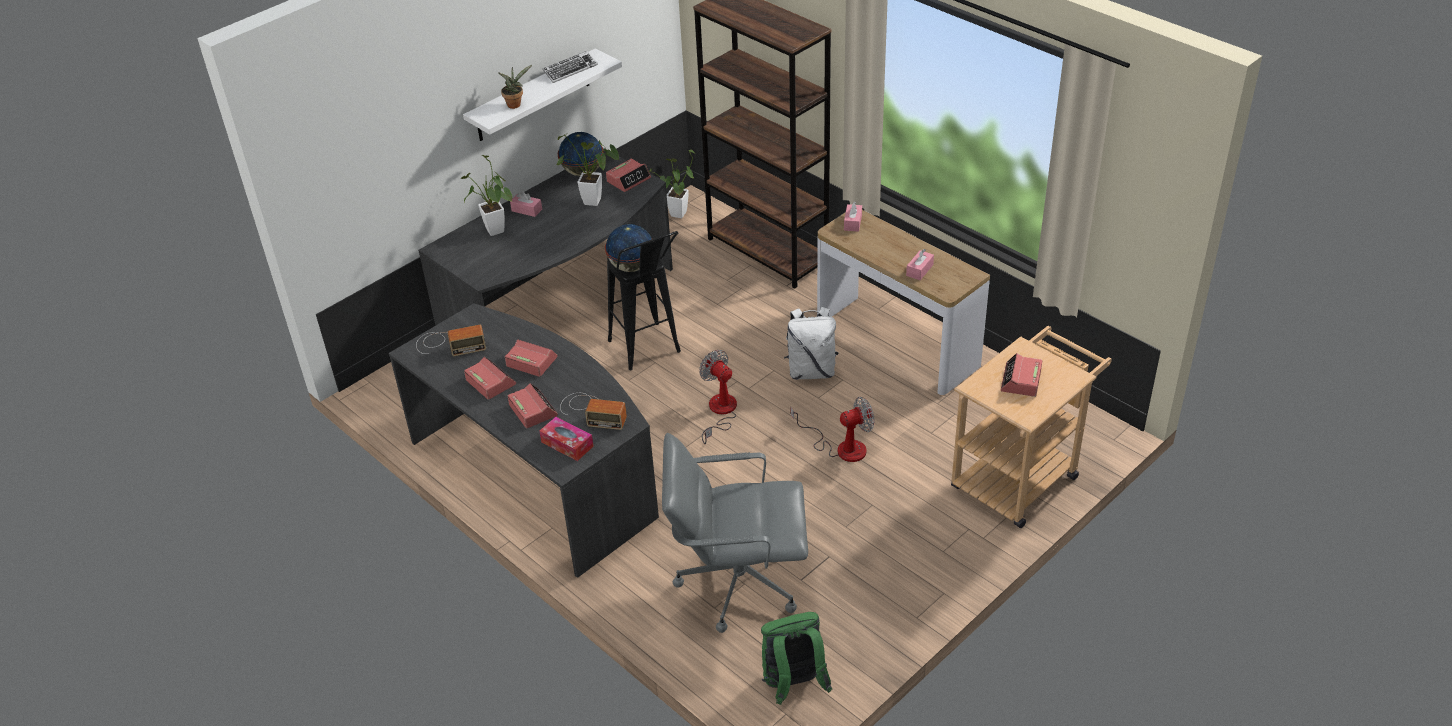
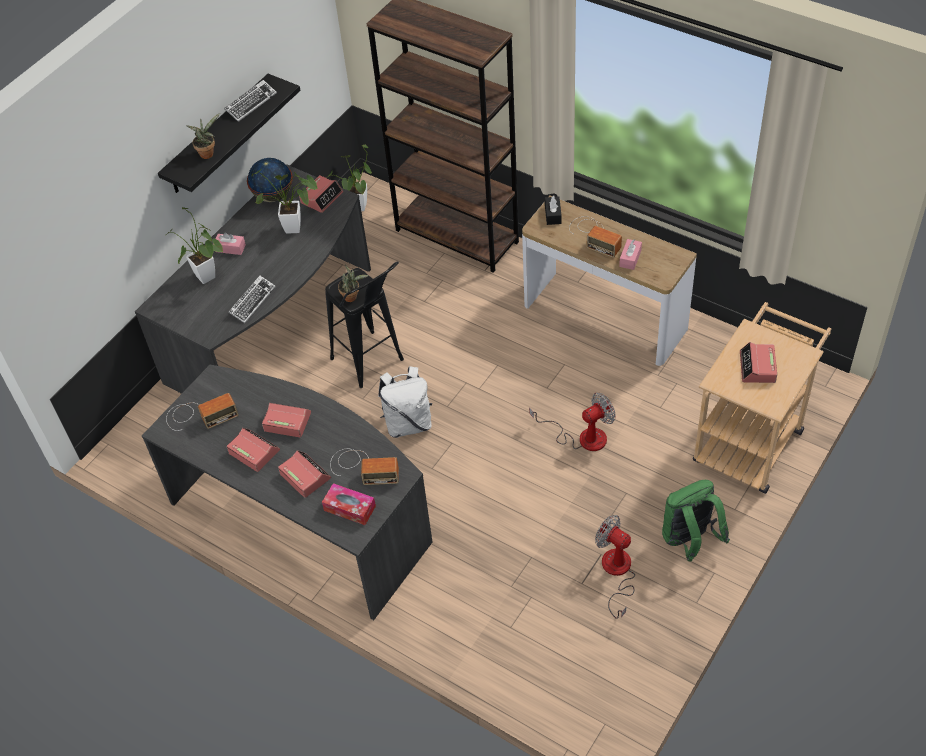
camera: 10 degrees left, 10 degrees up
white shelf [463,49,622,141] -> black shelf [158,74,300,193]
globe [605,224,652,272] -> potted plant [338,265,369,302]
grey office chair [662,433,808,633] -> none
fan [699,350,737,444] -> fan moved to [595,515,635,619]
green backpack [761,612,832,705] -> green backpack moved to [662,480,730,562]
white backpack [784,307,839,380] -> white backpack moved to [378,366,432,438]
pink tissue box [844,202,862,232] -> black tissue box [545,196,562,225]
none -> keyboard [228,275,276,323]
none -> radio [569,216,622,258]

